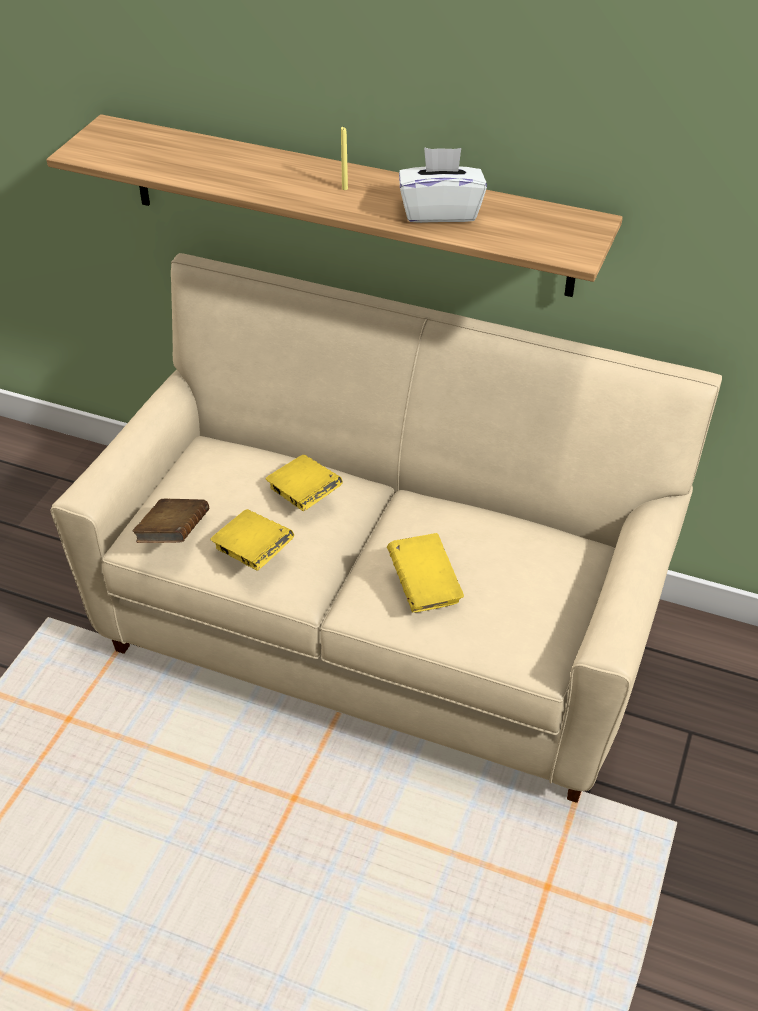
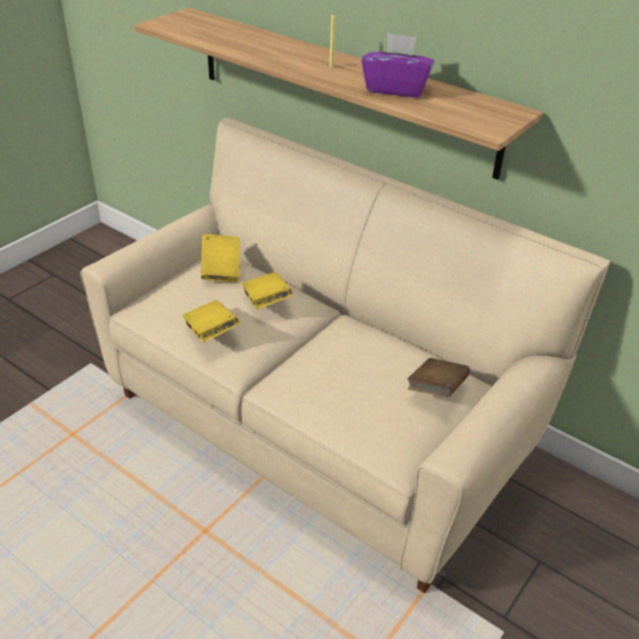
camera: 15 degrees right, 5 degrees down
brown book [132,499,209,543] -> brown book moved to [408,358,470,397]
yellow book [387,533,464,612] -> yellow book moved to [201,234,240,282]
white tissue box [399,147,487,223] -> purple tissue box [362,33,434,98]

